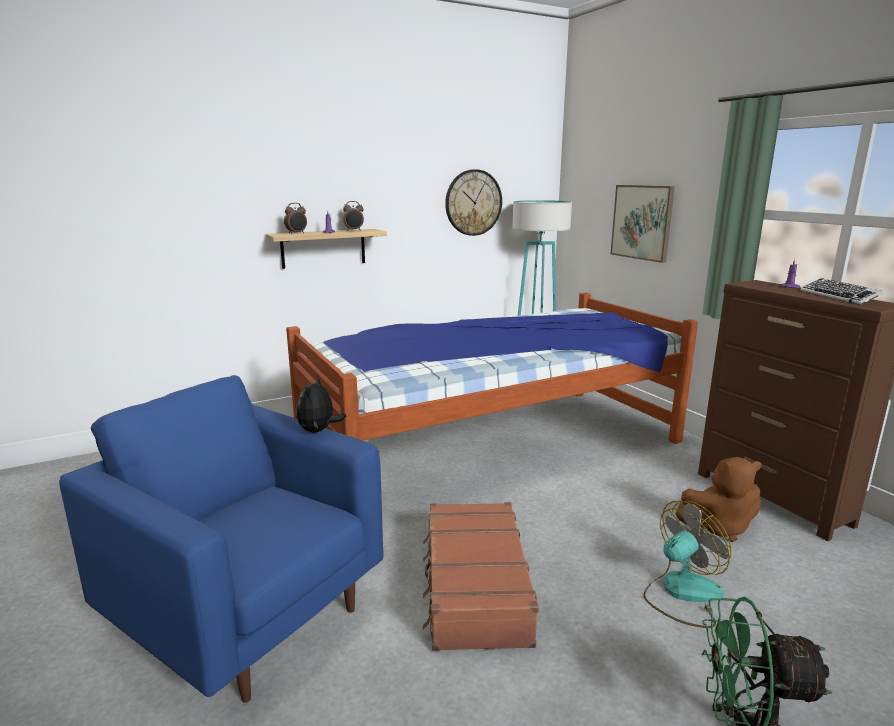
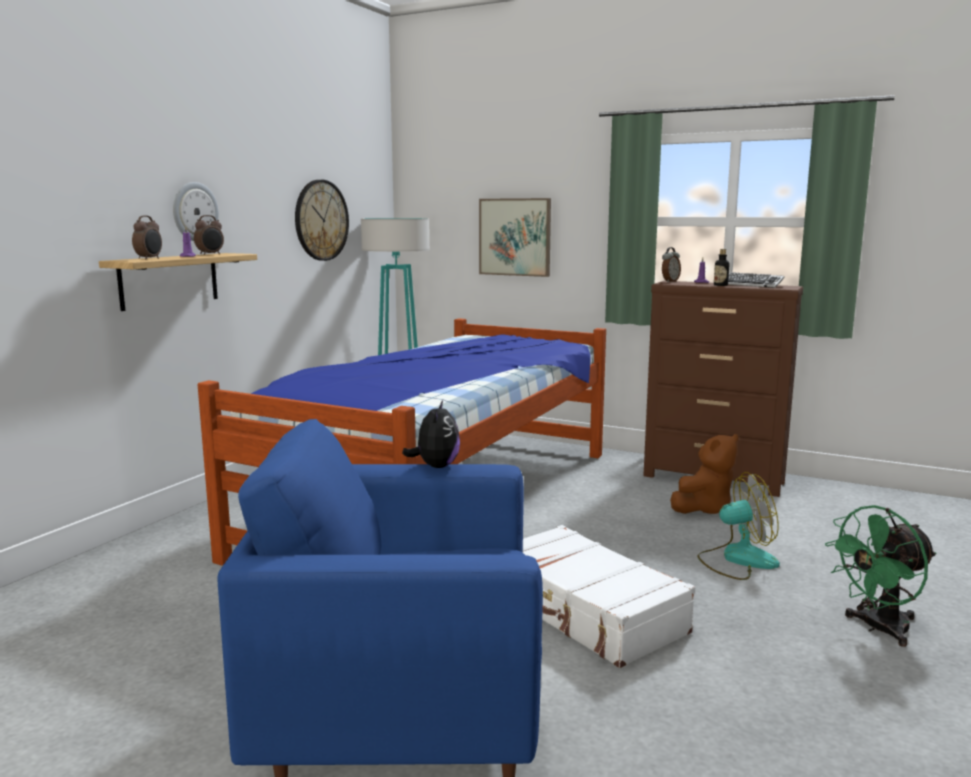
camera: 35 degrees left, 5 degrees down
plush toy [296,376,346,432] -> plush toy turned 150 degrees counterclockwise [402,400,460,468]
brown suitcase [423,502,539,651] -> white suitcase [523,525,695,668]
fan [643,500,731,628] -> fan turned 60 degrees clockwise [697,472,780,580]
none -> wall clock [173,182,219,241]
none -> alarm clock [662,247,681,282]
none -> bottle [714,249,729,286]

